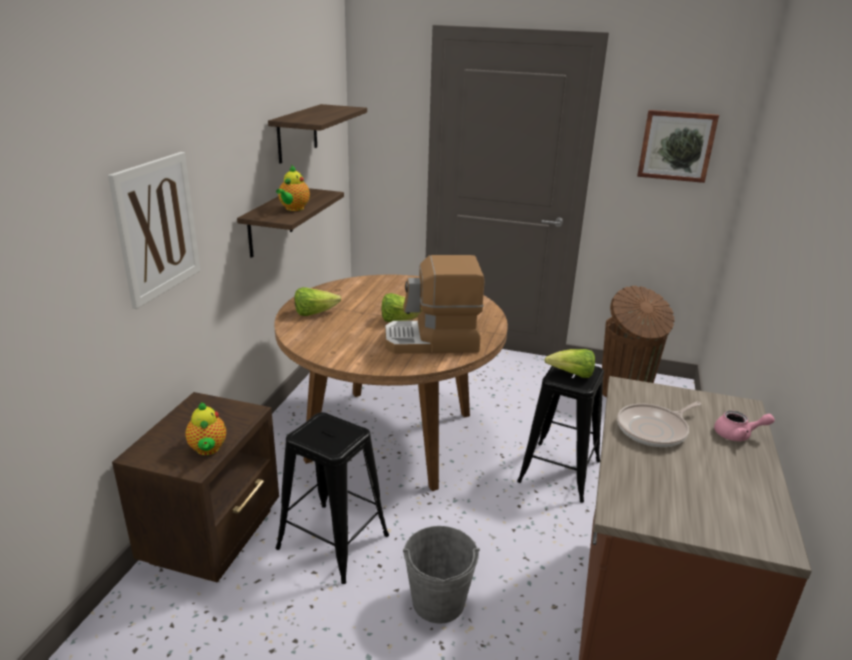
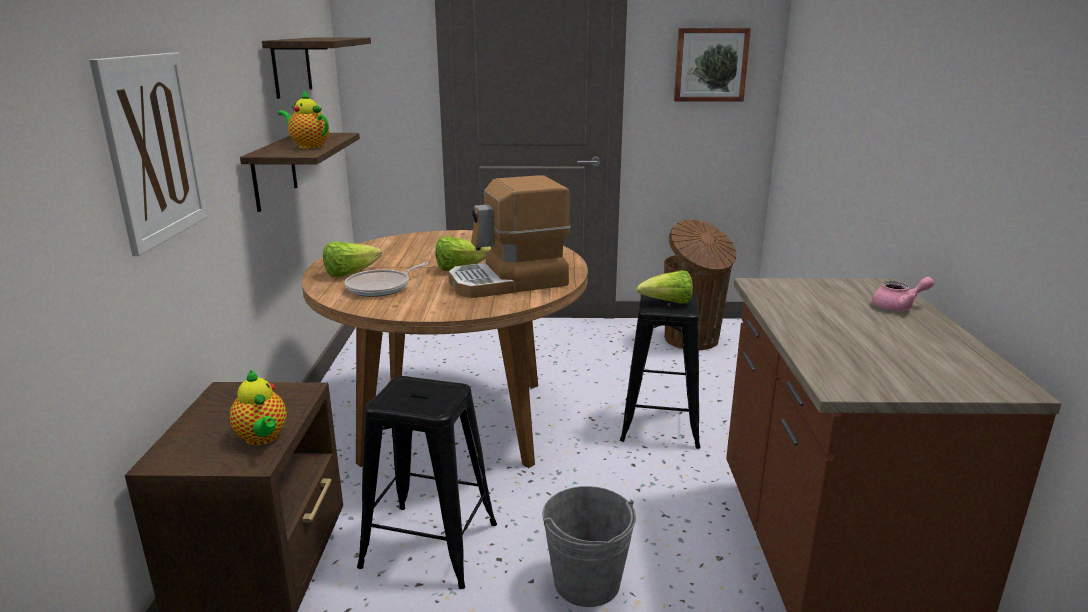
camera: 15 degrees left, 5 degrees down
teapot [276,165,310,211] -> teapot turned 120 degrees clockwise [278,89,329,149]
frying pan [617,401,702,447] -> frying pan moved to [344,263,428,297]

